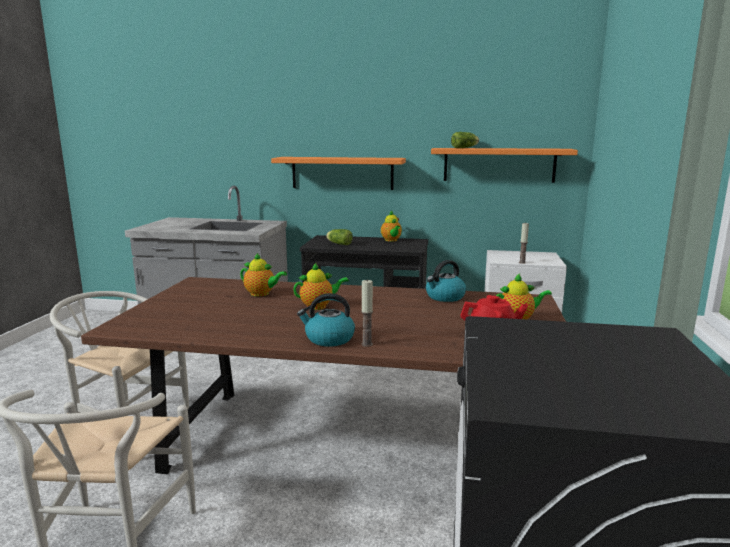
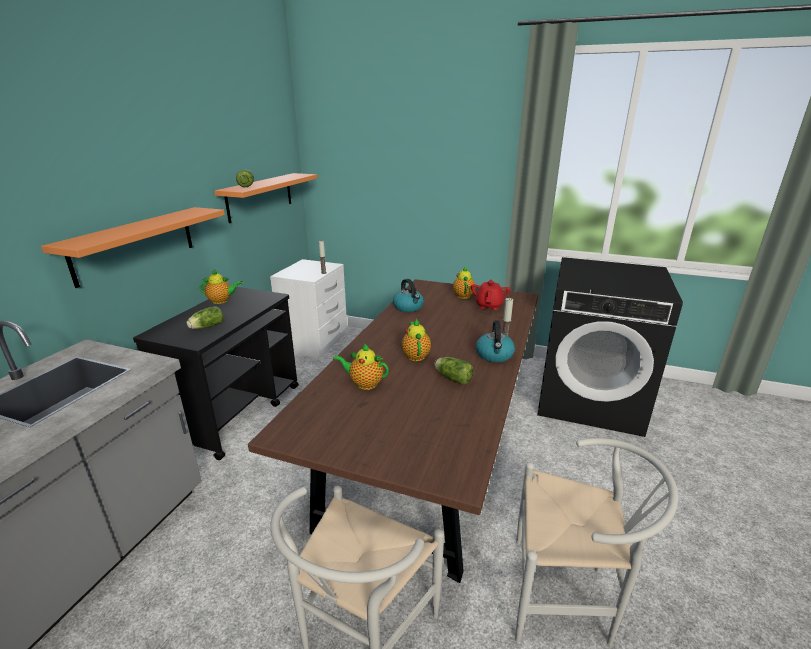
camera: 80 degrees left, 10 degrees up
teapot [240,253,287,296] -> teapot turned 105 degrees counterclockwise [333,343,389,390]
none -> lettuce [434,357,473,384]

